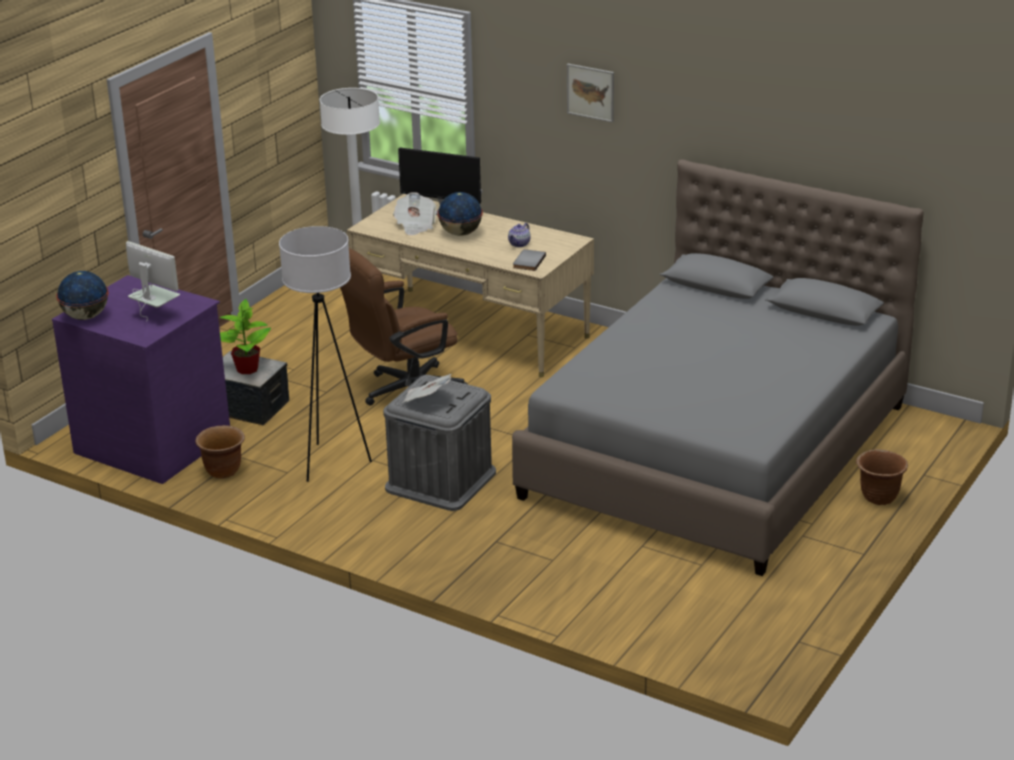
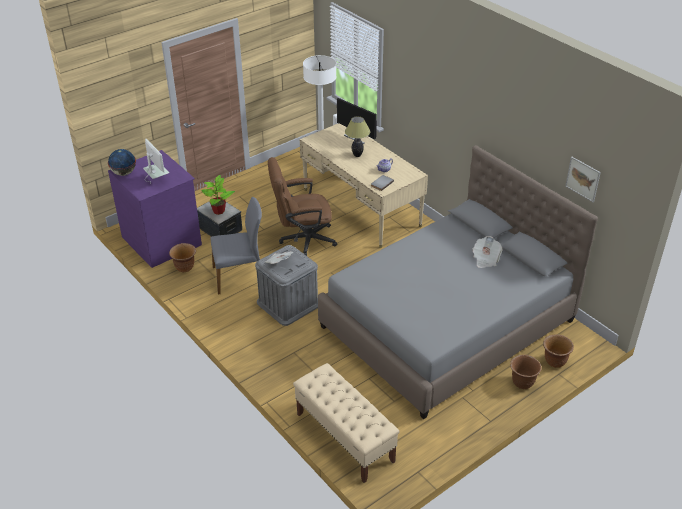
camera: 20 degrees right, 10 degrees up
white floor lamp [279,226,372,482] -> grey chair [211,197,262,295]
newspaper [393,192,437,235] -> newspaper moved to [472,236,503,268]
globe [437,192,483,236] -> table lamp [345,116,370,157]
picture [567,64,614,123] -> picture moved to [565,157,601,202]
none -> beige bench [293,363,400,483]
none -> brown planter [543,335,574,368]

